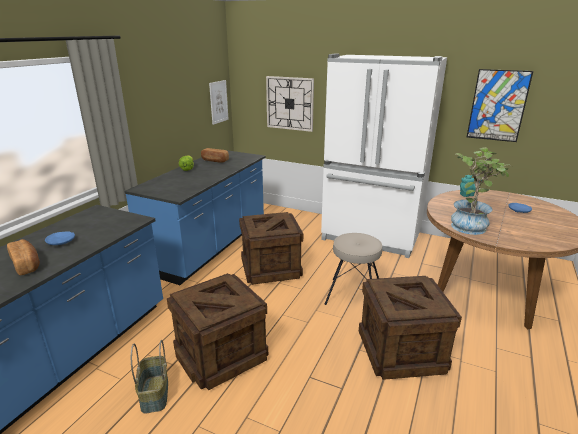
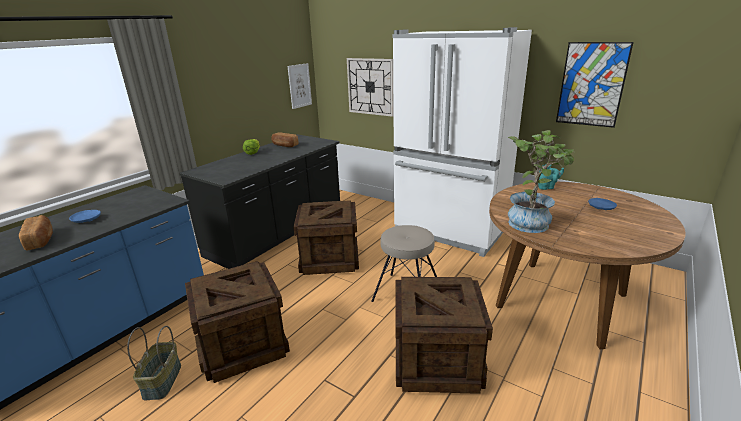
camera: 10 degrees right, 0 degrees up
blue counter [125,149,265,285] -> black counter [180,134,340,269]

